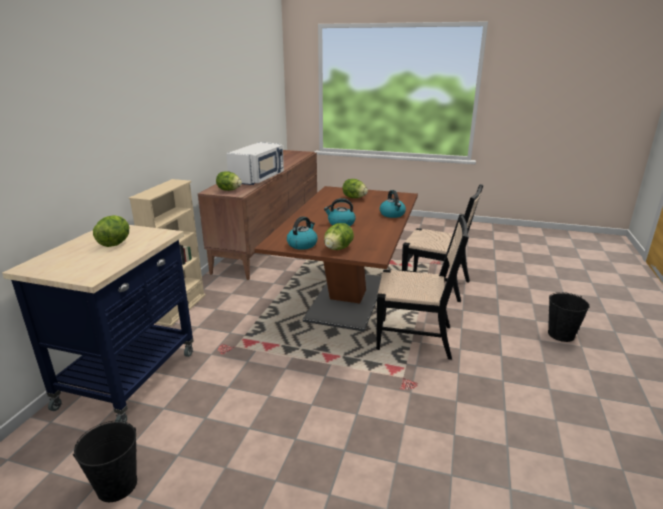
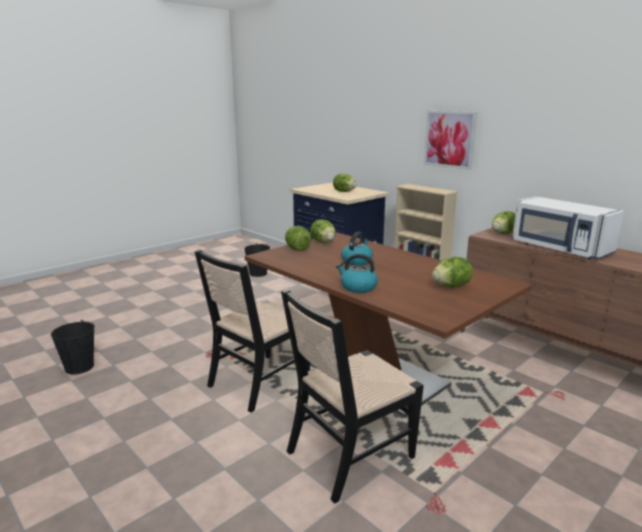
camera: 120 degrees right, 5 degrees down
kettle [287,216,318,250] -> lettuce [310,219,336,243]
black bucket [548,292,589,342] -> black bucket moved to [51,320,95,374]
none -> picture [424,111,477,170]

